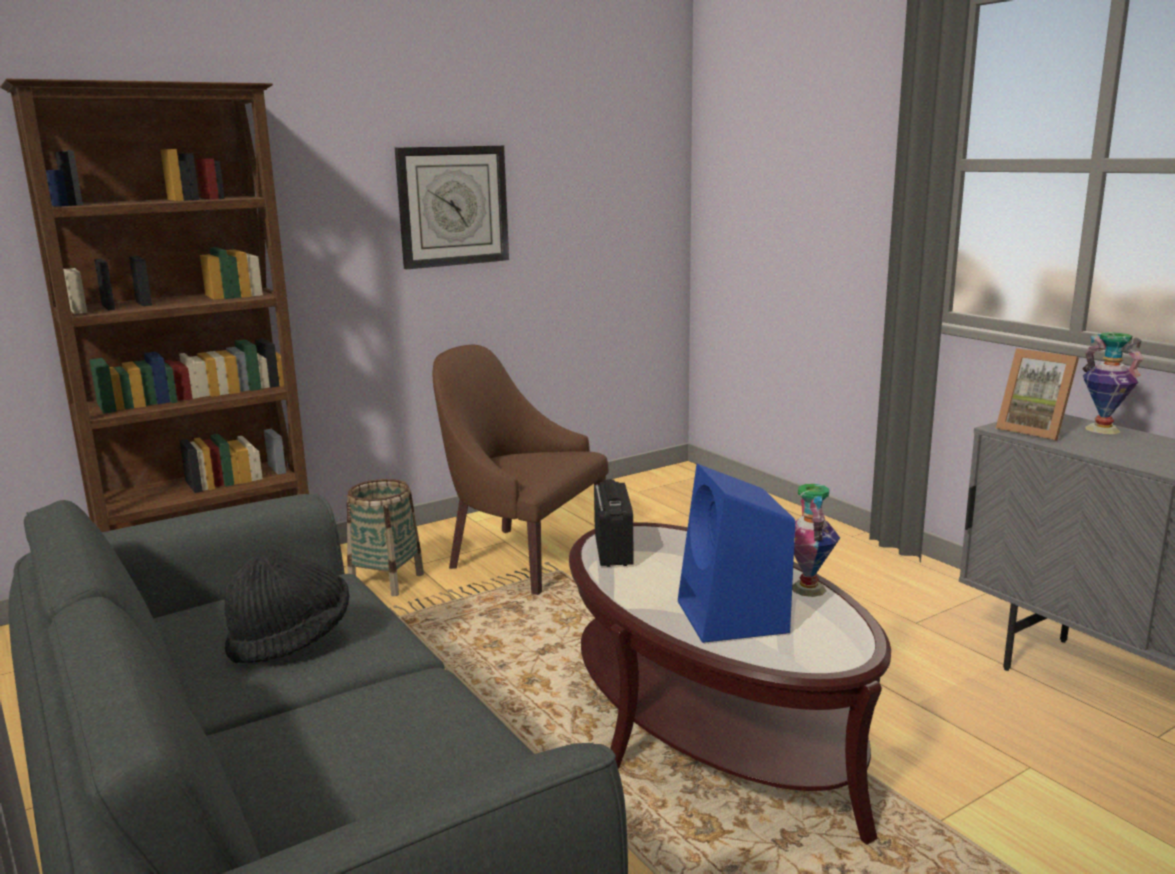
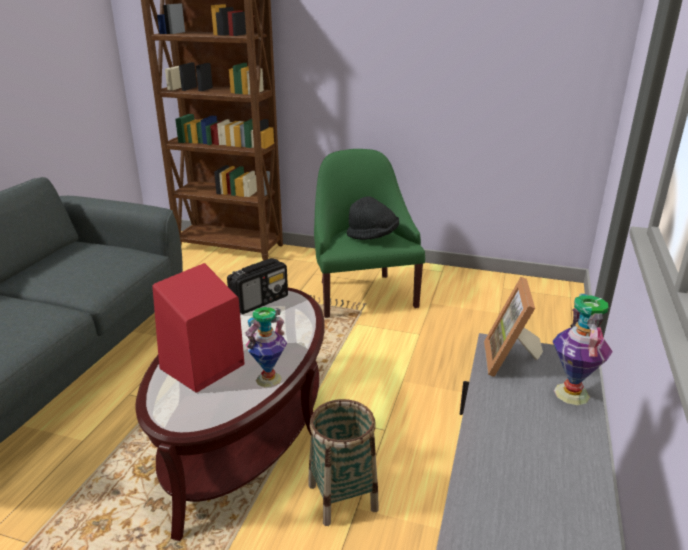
camera: 50 degrees right, 10 degrees up
black hat [225,549,349,663] -> black hat moved to [347,196,399,240]
basket [347,479,424,596] -> basket moved to [308,399,379,526]
wall clock [395,146,509,269] -> none
brown armchair [433,345,609,595] -> green armchair [314,149,425,318]
blue speaker [678,464,795,643] -> red speaker [152,263,245,393]

